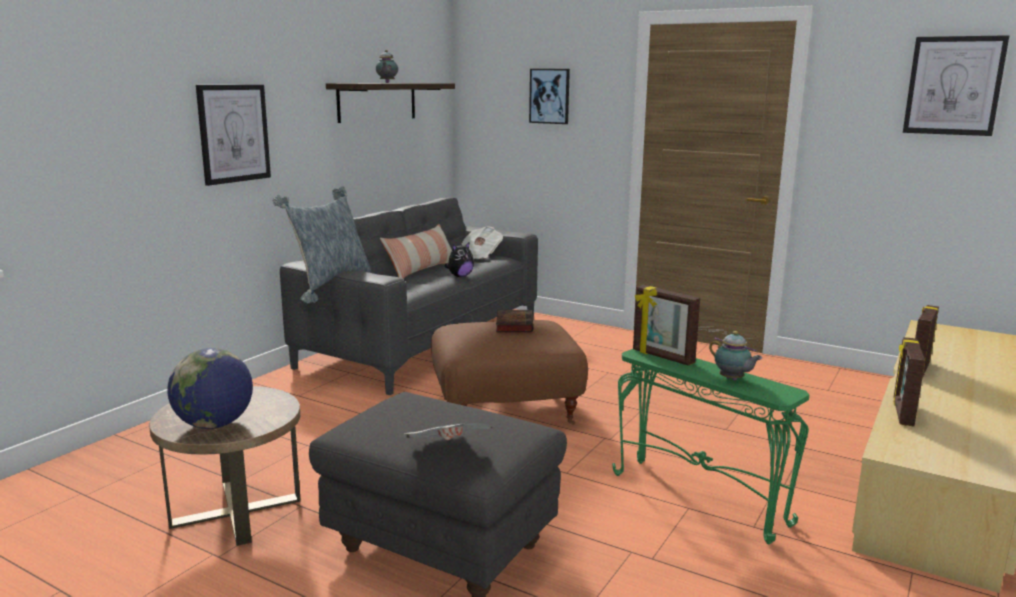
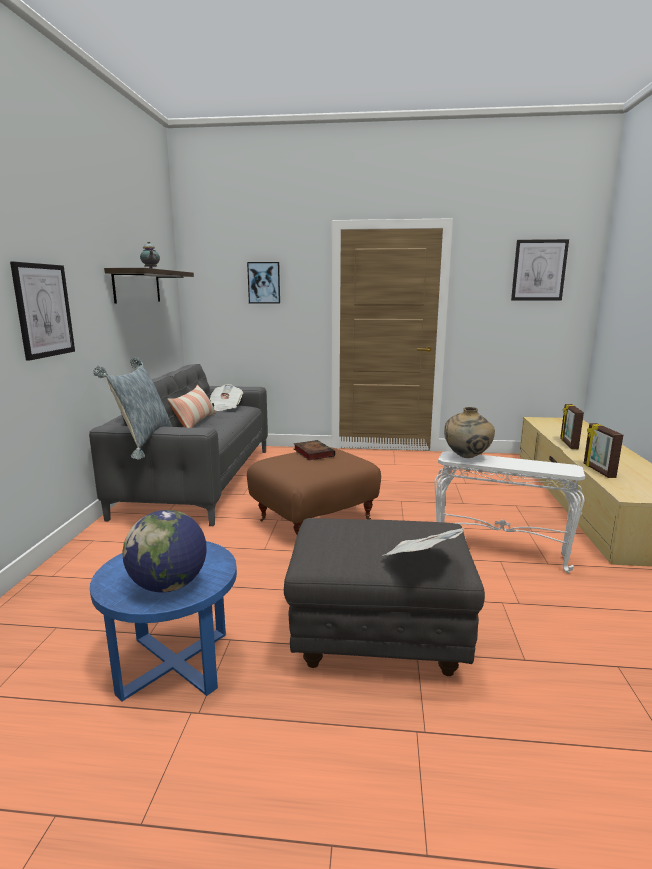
camera: 25 degrees left, 0 degrees up
brown side table [149,386,301,546] -> blue side table [90,541,237,702]
plush toy [445,243,474,277] -> none
green side table [612,349,809,544] -> white side table [434,451,585,573]
picture frame [633,285,700,366] -> beige vase [444,407,495,458]
teapot [709,331,762,381] -> none

